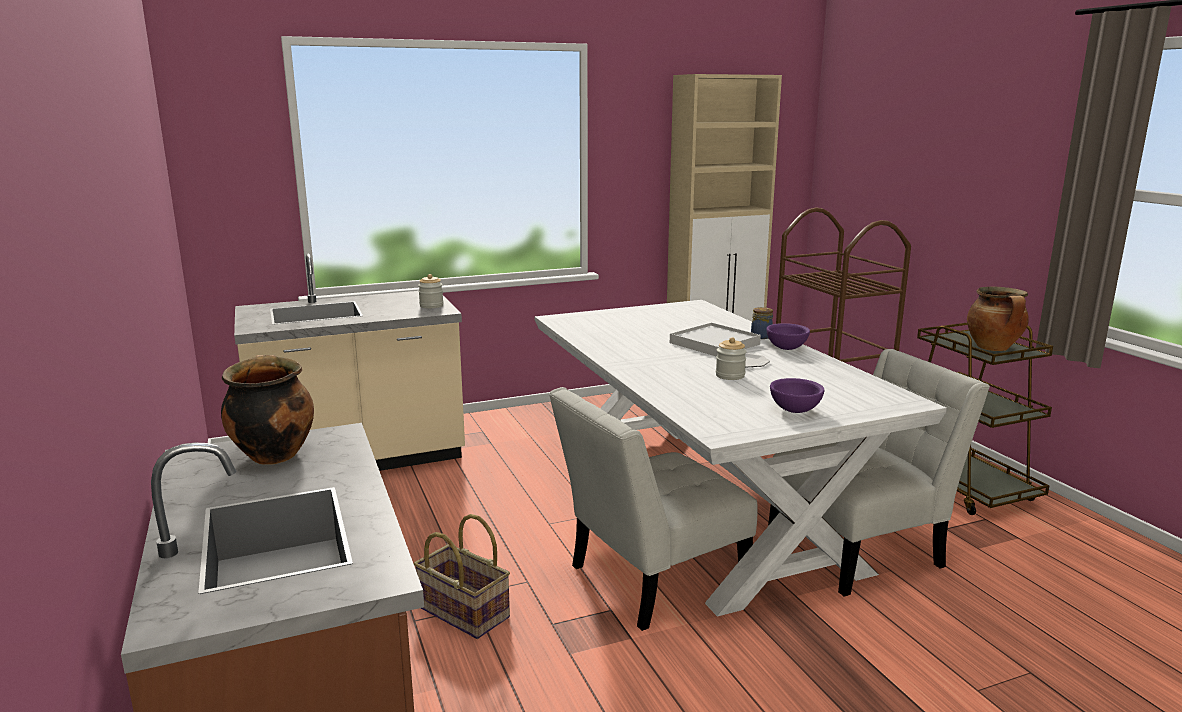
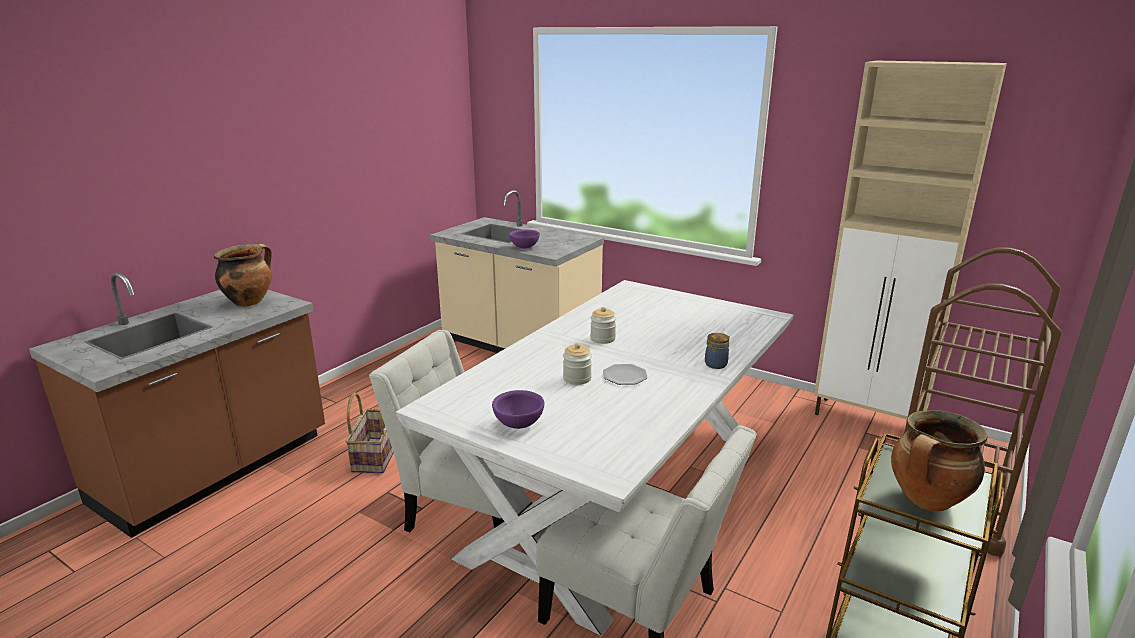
camera: 55 degrees right, 5 degrees up
jar [418,274,444,308] -> jar moved to [590,307,616,344]
white tray [670,322,761,356] -> none
purple bowl [766,323,810,350] -> purple bowl moved to [509,230,540,249]

